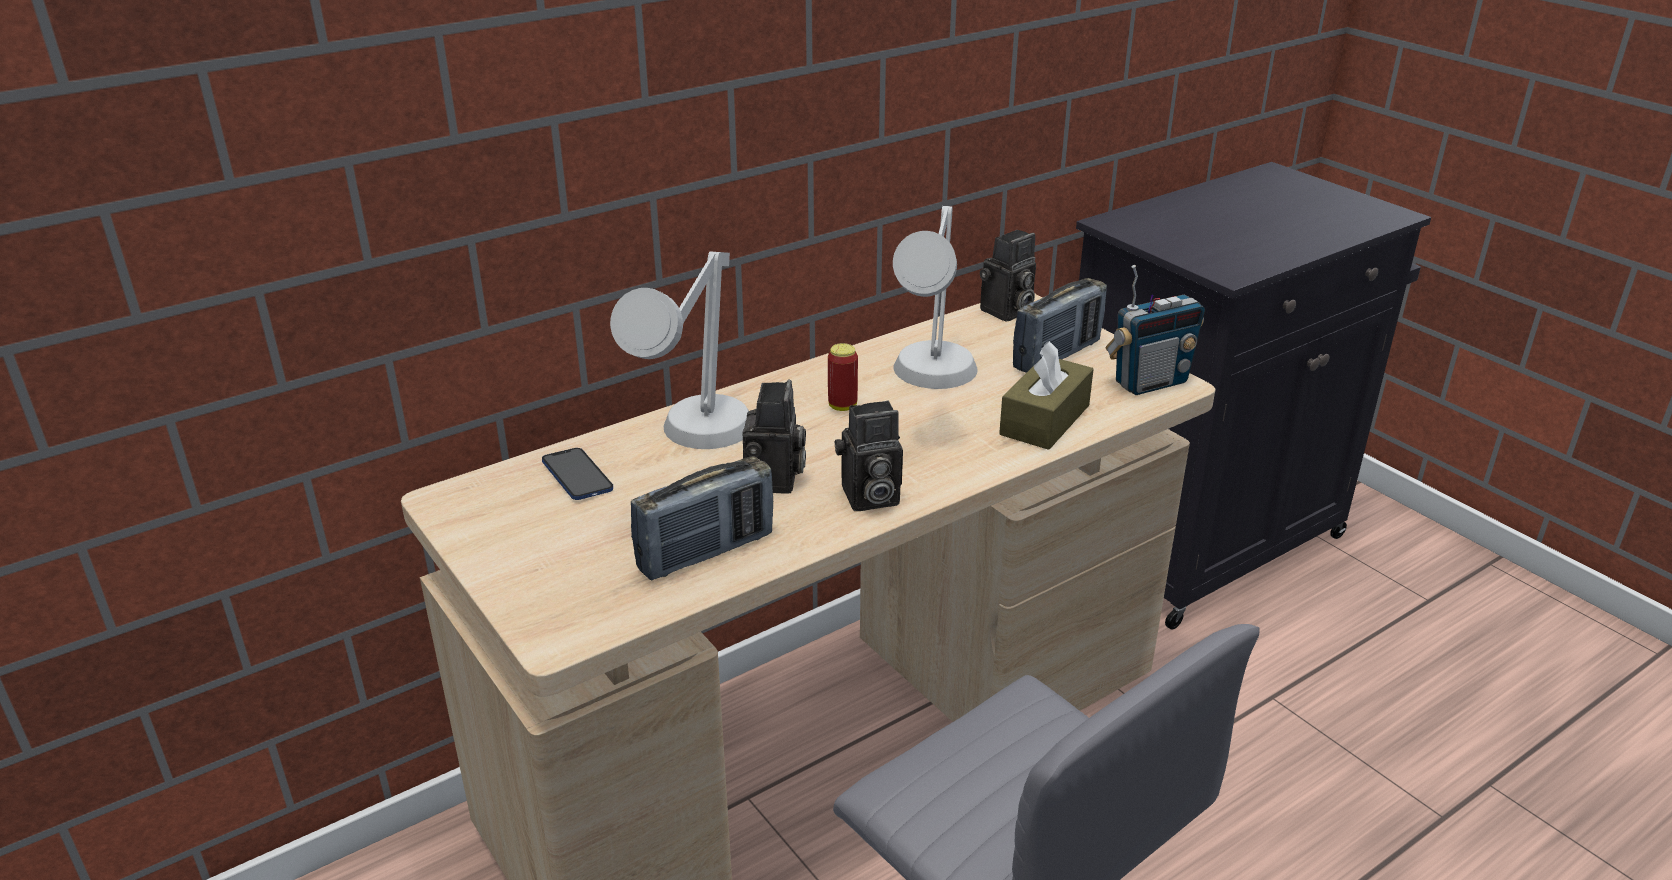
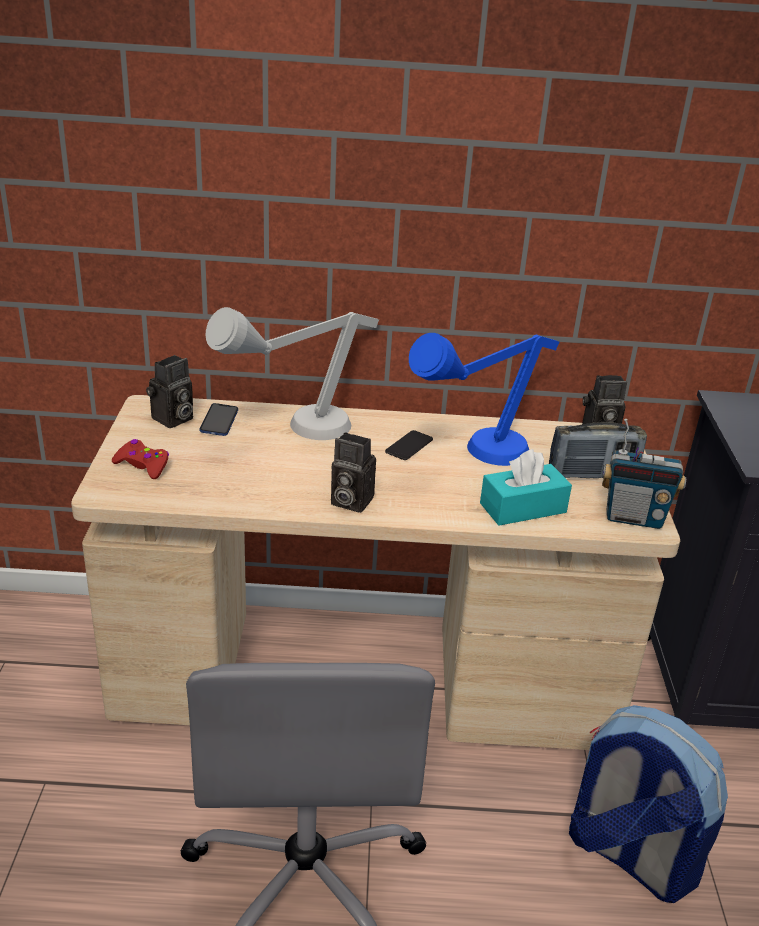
camera: 35 degrees right, 0 degrees up
radio [631,456,773,581] -> none
camera [742,380,806,494] -> camera moved to [146,355,193,428]
can [828,343,858,411] -> phone [385,430,433,460]
grey table lamp [893,206,978,389] -> blue table lamp [409,333,559,466]
brown tissue box [999,341,1094,450] -> turquoise tissue box [480,449,572,526]
none -> red game controller [112,439,169,479]
none -> backpack [569,705,728,903]

